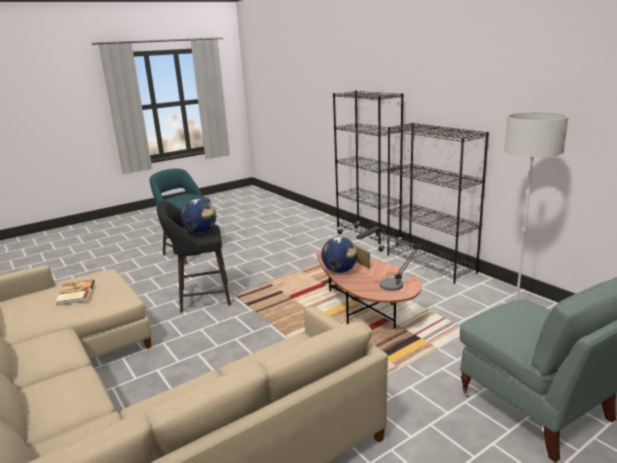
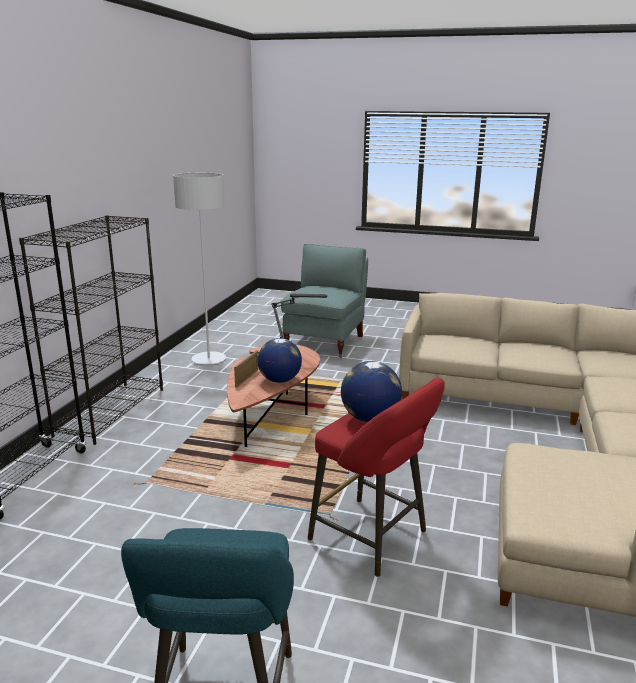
camera: 130 degrees left, 0 degrees up
book [55,279,95,305] -> none
black stool [157,201,231,313] -> red stool [308,378,445,577]

